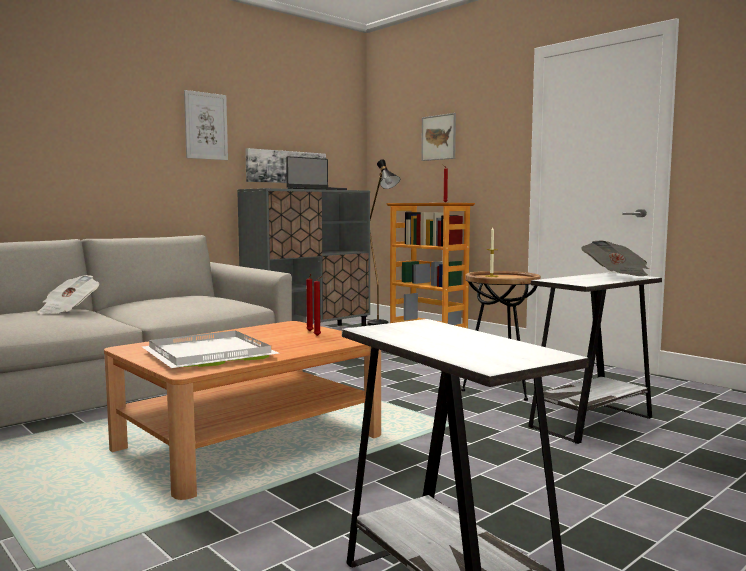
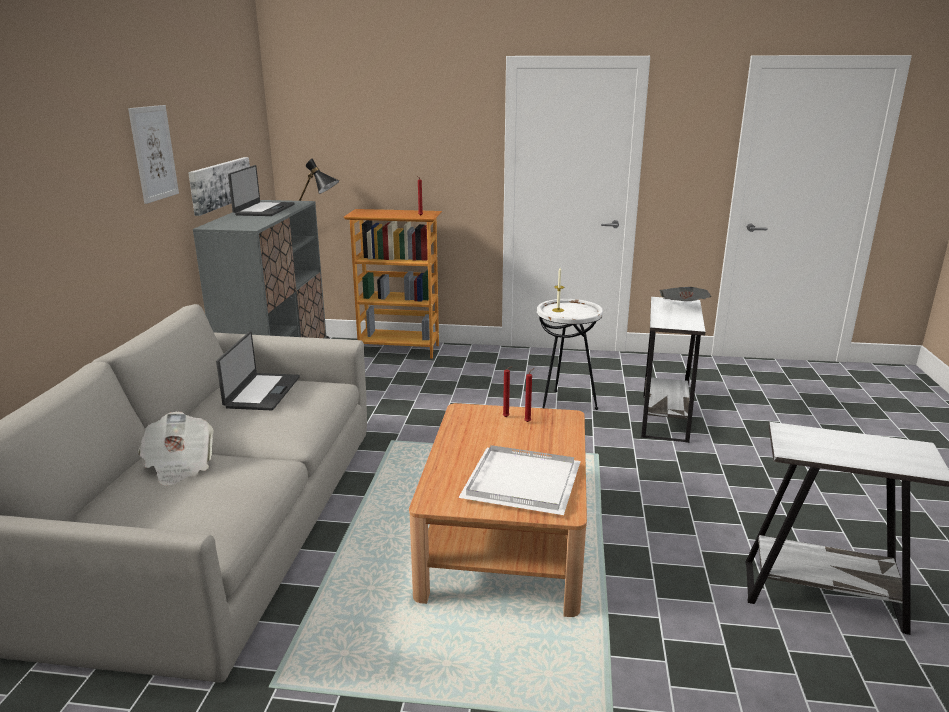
camera: 40 degrees left, 15 degrees up
picture [421,113,456,161] -> none
brown side table [461,271,541,401] -> white side table [537,299,603,410]
none -> laptop [216,332,300,410]

